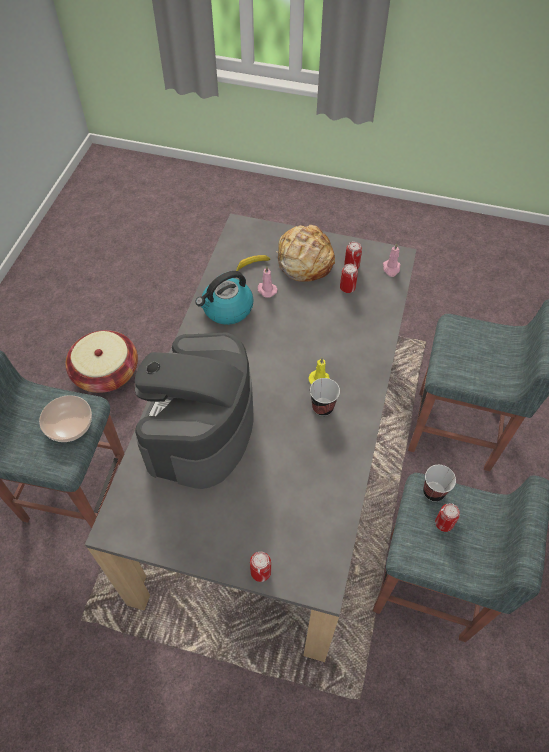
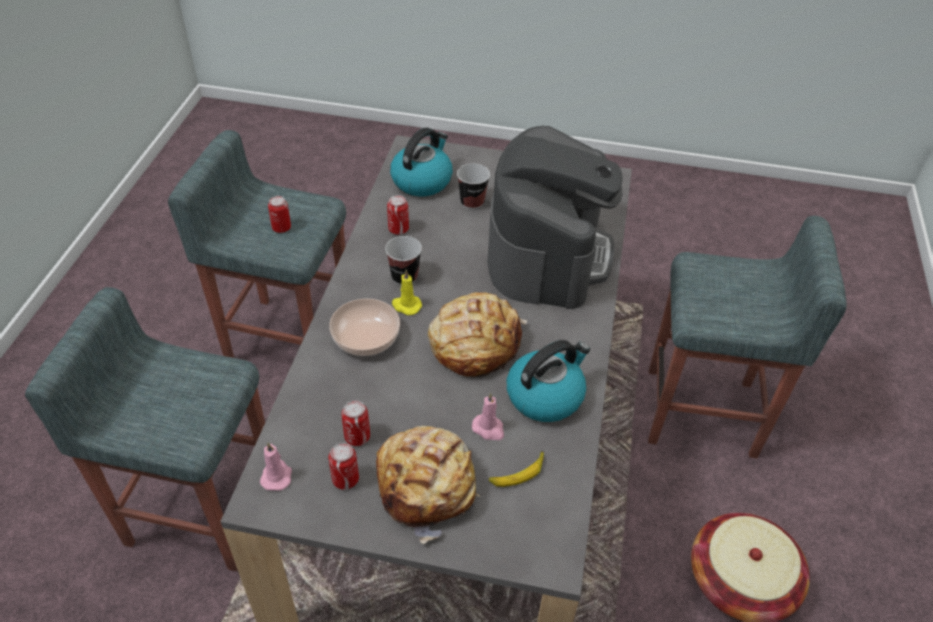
camera: 175 degrees right, 10 degrees down
bowl [39,395,92,442] -> bowl moved to [329,298,400,356]
can [250,552,271,582] -> can moved to [387,195,409,235]
cup [423,465,456,502] -> cup moved to [457,164,490,210]
none -> kettle [390,128,453,196]
none -> bread [428,292,527,377]

